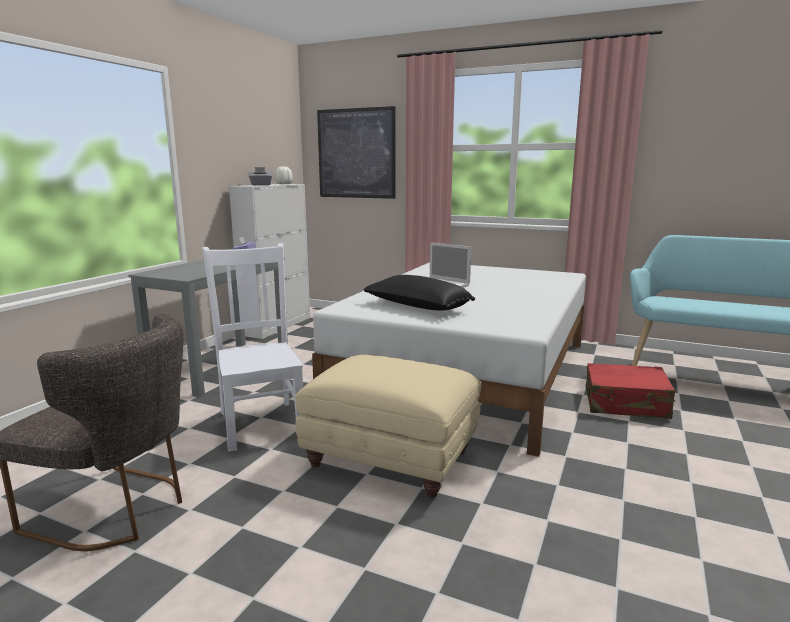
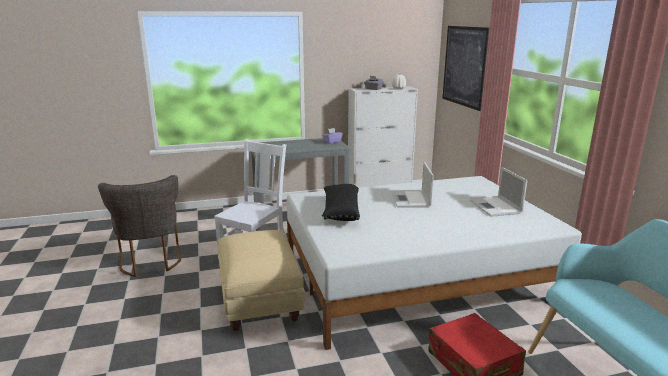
camera: 50 degrees right, 5 degrees up
none -> laptop [469,167,528,217]

